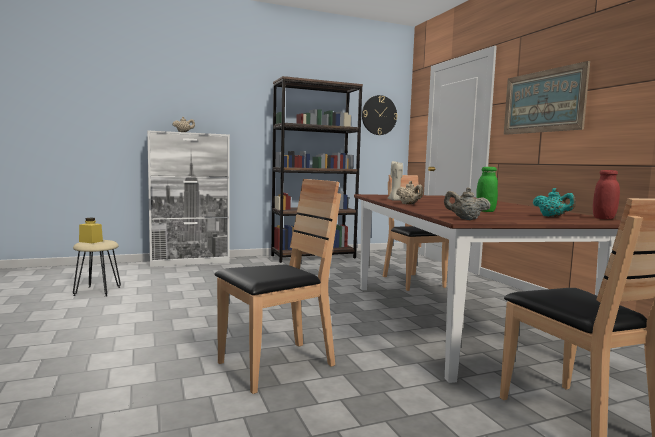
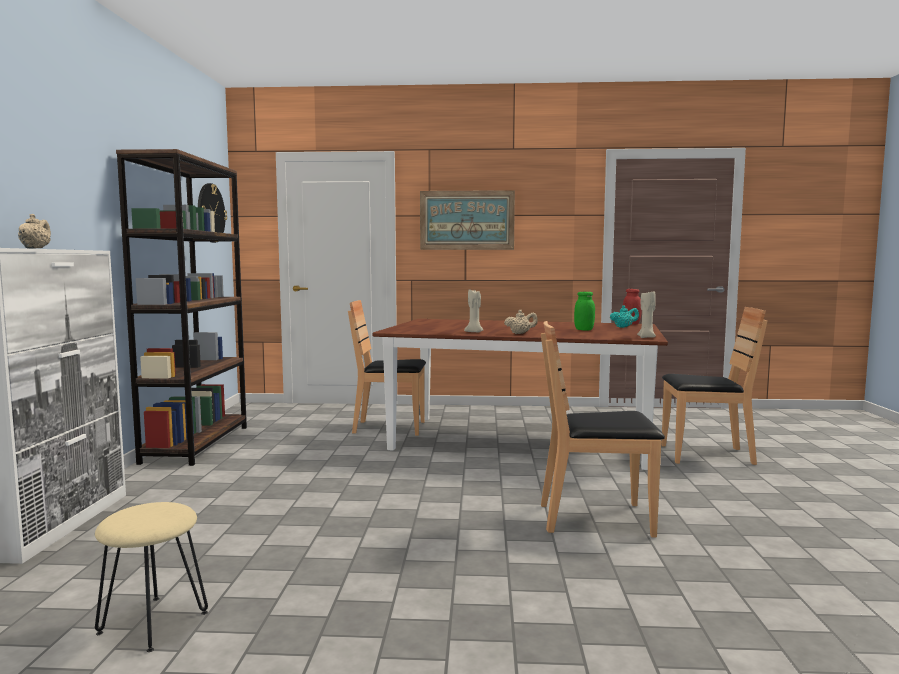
camera: 65 degrees left, 0 degrees up
yellow jar [79,218,103,243] -> none
brown chair [215,179,341,394] -> brown chair turned 75 degrees counterclockwise [541,321,665,538]
beige teapot [444,187,491,220] -> beige candle [637,292,656,338]

